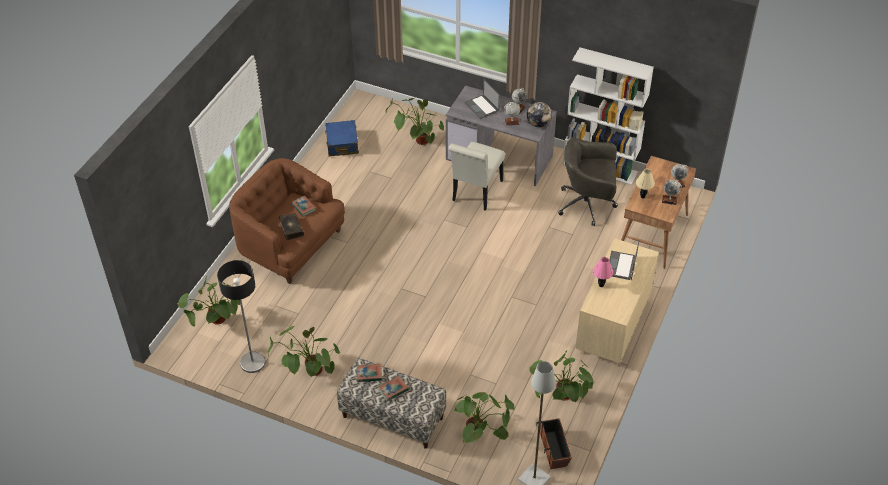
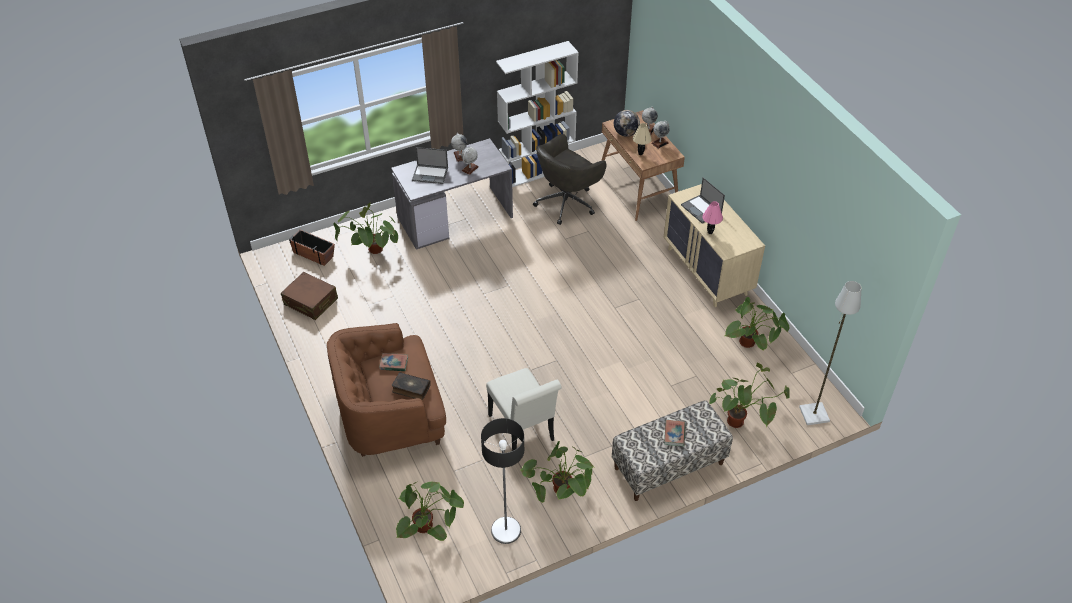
camera: 50 degrees left, 0 degrees up
blue suitcase [325,120,359,156] -> brown suitcase [281,272,338,320]
book [357,364,382,382] -> none
white chair [448,142,505,211] -> white chair moved to [486,368,562,451]
globe [527,102,552,127] -> globe moved to [614,110,640,137]
planter [536,418,572,469] -> planter moved to [289,230,335,266]

